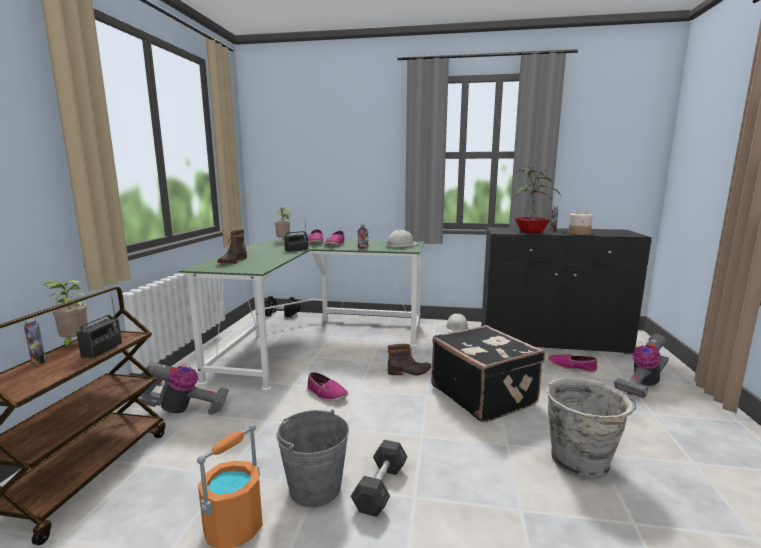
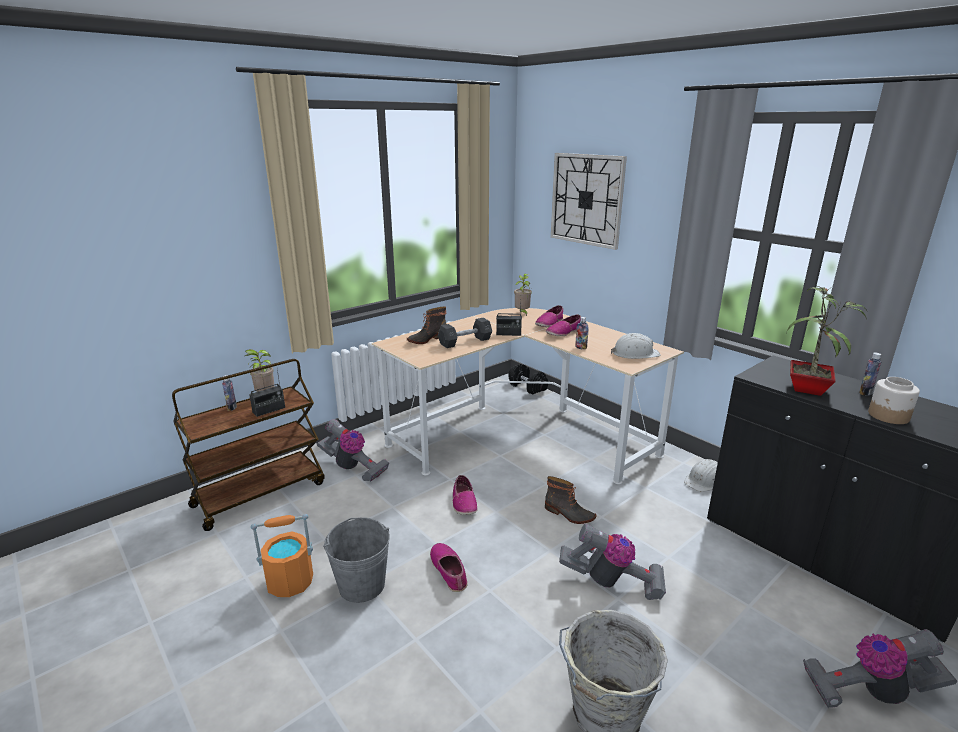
camera: 40 degrees right, 10 degrees up
green desk [179,239,424,390] -> beige desk [372,308,684,484]
grey dumbbell [351,439,407,517] -> grey dumbbell moved to [438,318,492,348]
black suitcase [431,325,545,423] -> vacuum cleaner [559,524,666,600]
shoe [548,354,597,373] -> shoe moved to [430,543,467,592]
none -> wall clock [551,153,627,250]

